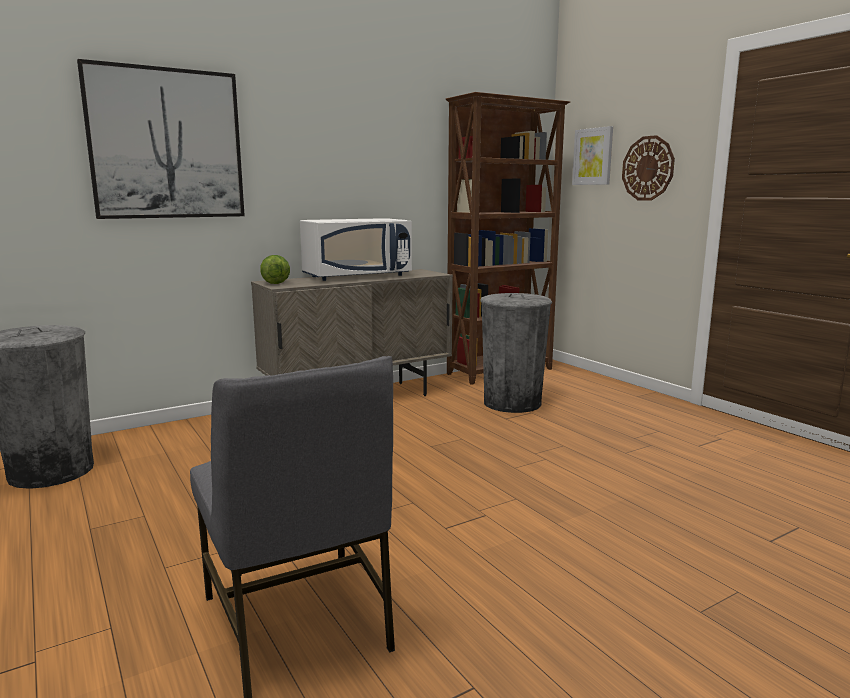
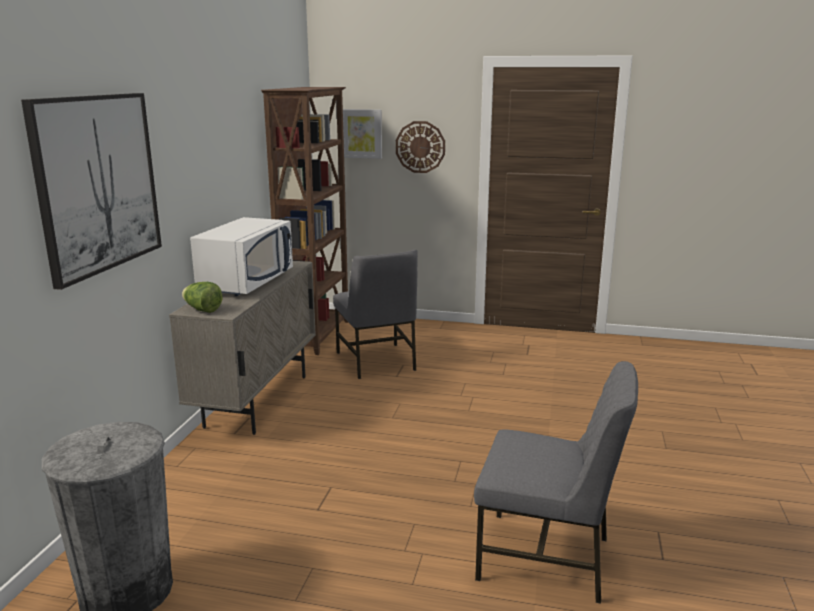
camera: 45 degrees left, 5 degrees up
grey trash can [480,293,552,413] -> grey chair [333,250,418,379]

